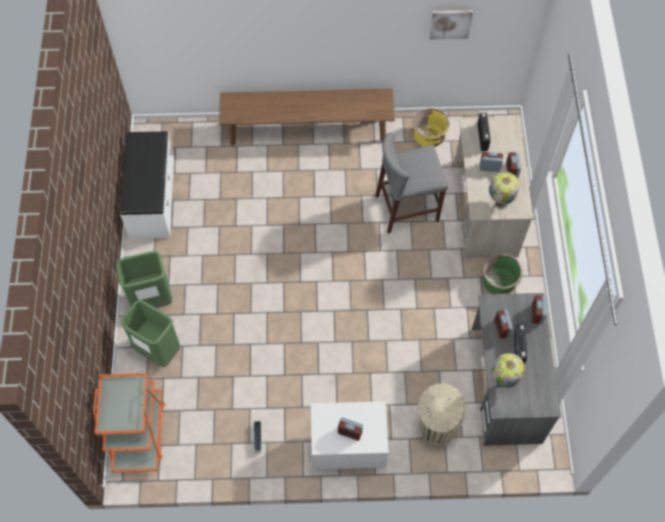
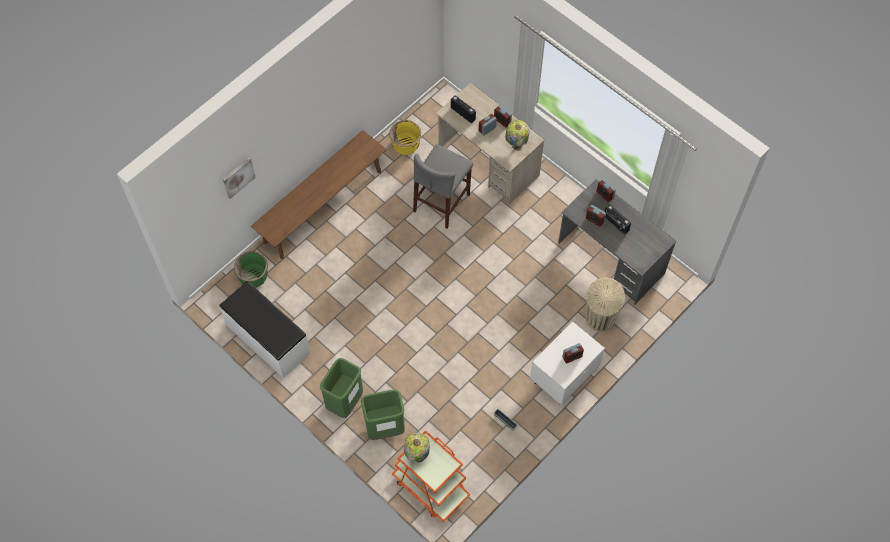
camera: 45 degrees left, 0 degrees up
picture [430,10,473,40] -> picture moved to [223,158,256,199]
green planter [482,254,523,294] -> green planter moved to [234,251,268,288]
table lamp [491,353,525,388] -> table lamp moved to [404,433,430,463]

